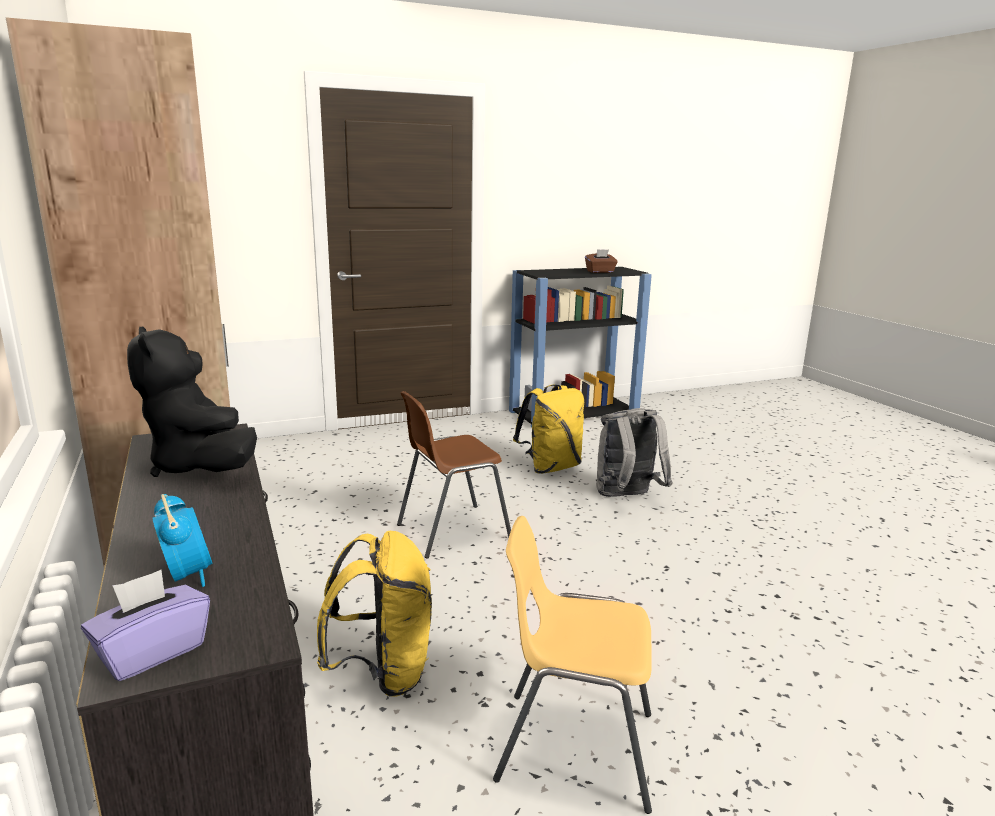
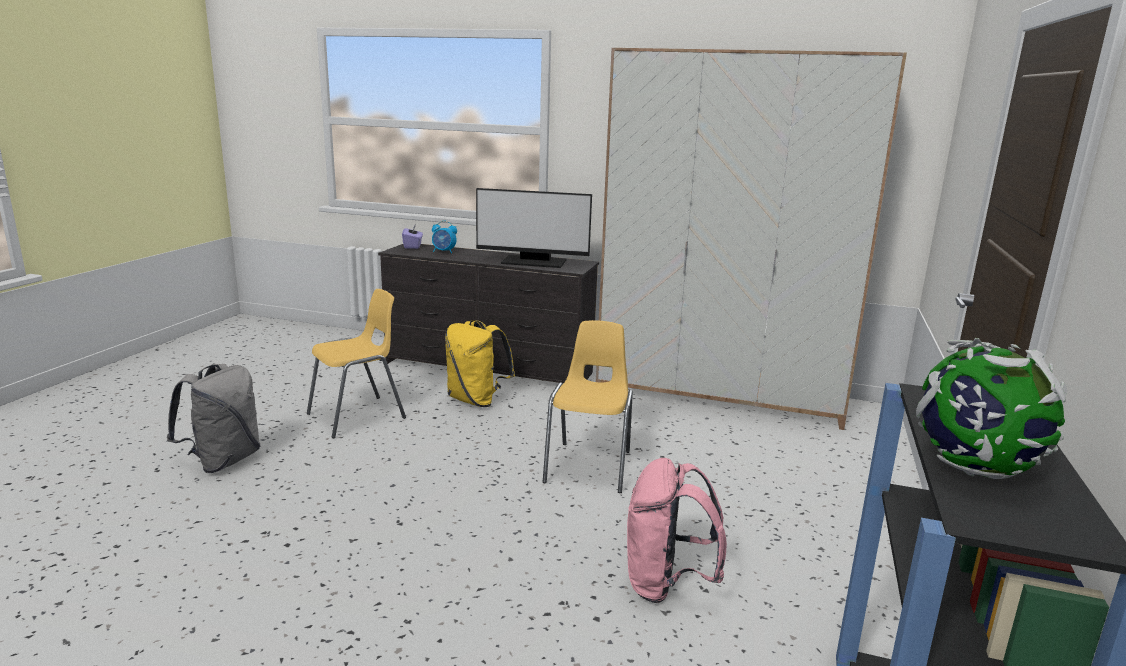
camera: 130 degrees right, 0 degrees up
black plush toy [127,327,257,477] -> monitor [476,188,592,268]
brown chair [397,391,511,559] -> yellow chair [543,320,633,493]
yellow backpack [513,384,584,474] -> pink backpack [627,458,727,603]
brown tissue box [585,249,618,273] -> globe [916,338,1067,479]
grey backpack [596,408,672,497] -> grey backpack moved to [167,364,261,473]

